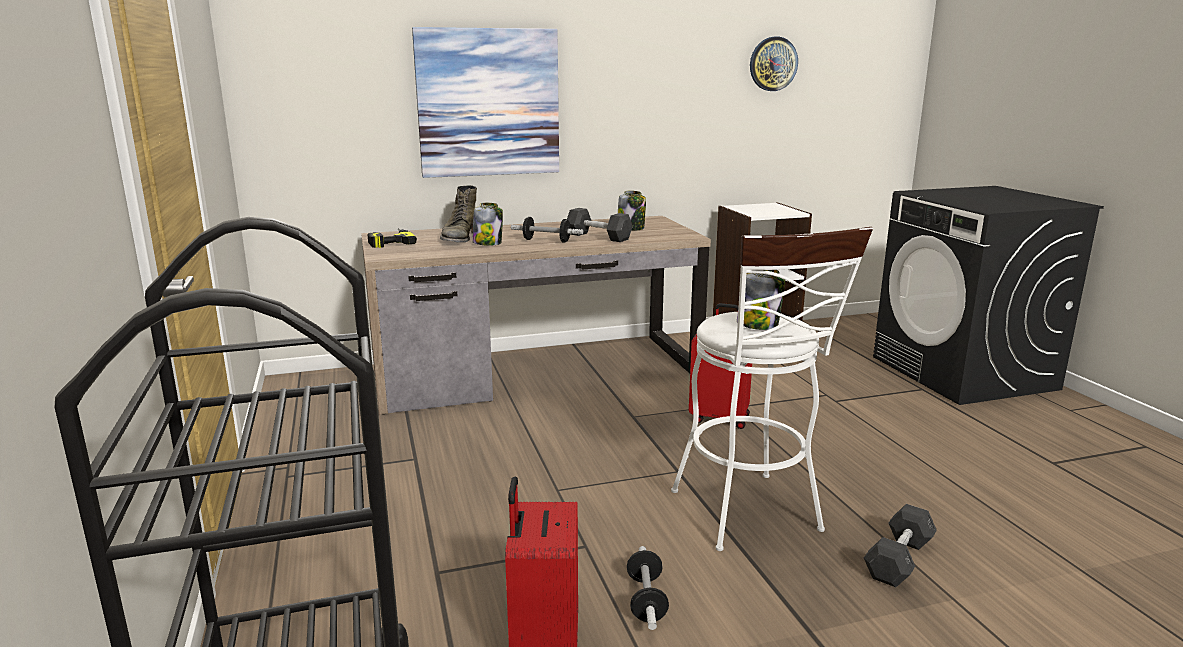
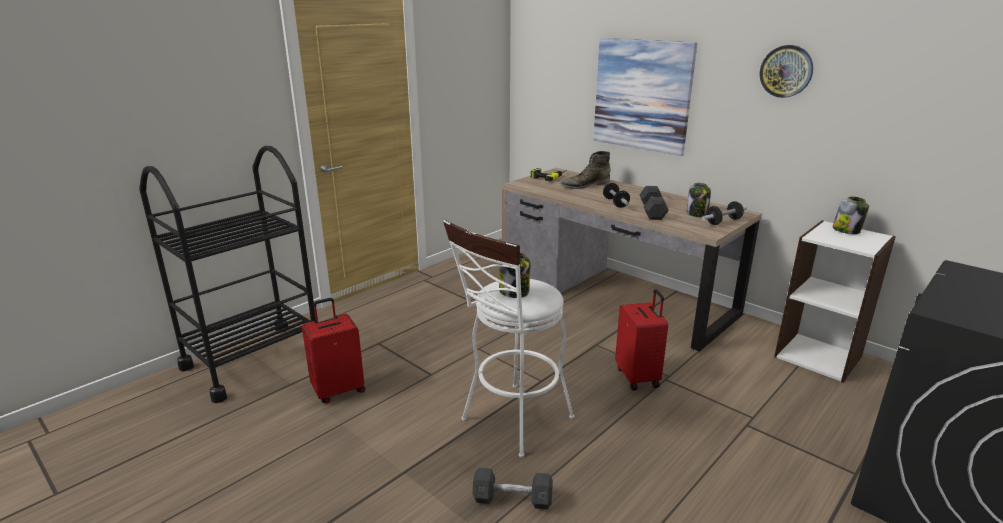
camera: 60 degrees right, 5 degrees up
jar [472,203,503,246] -> jar moved to [832,196,869,234]
dumbbell [627,546,669,630] -> dumbbell moved to [702,201,747,225]
wall clock [750,37,798,91] -> wall clock moved to [759,45,813,98]

